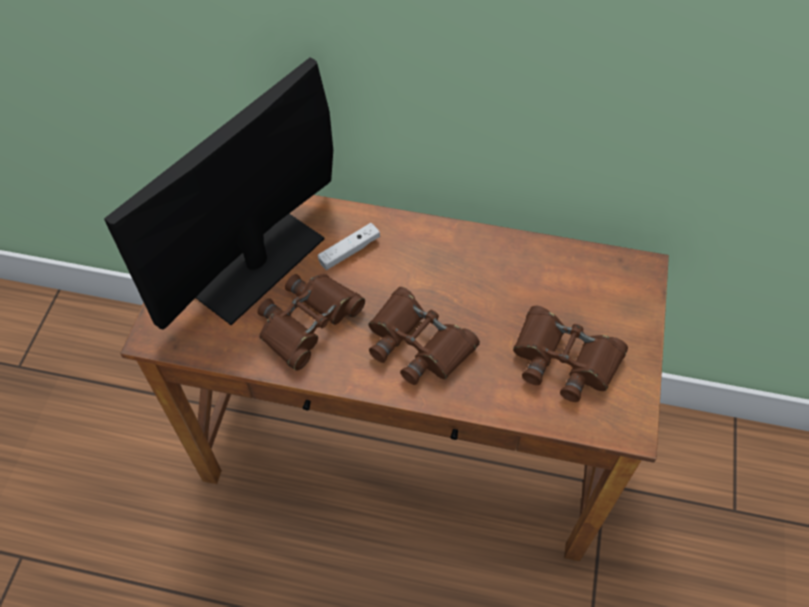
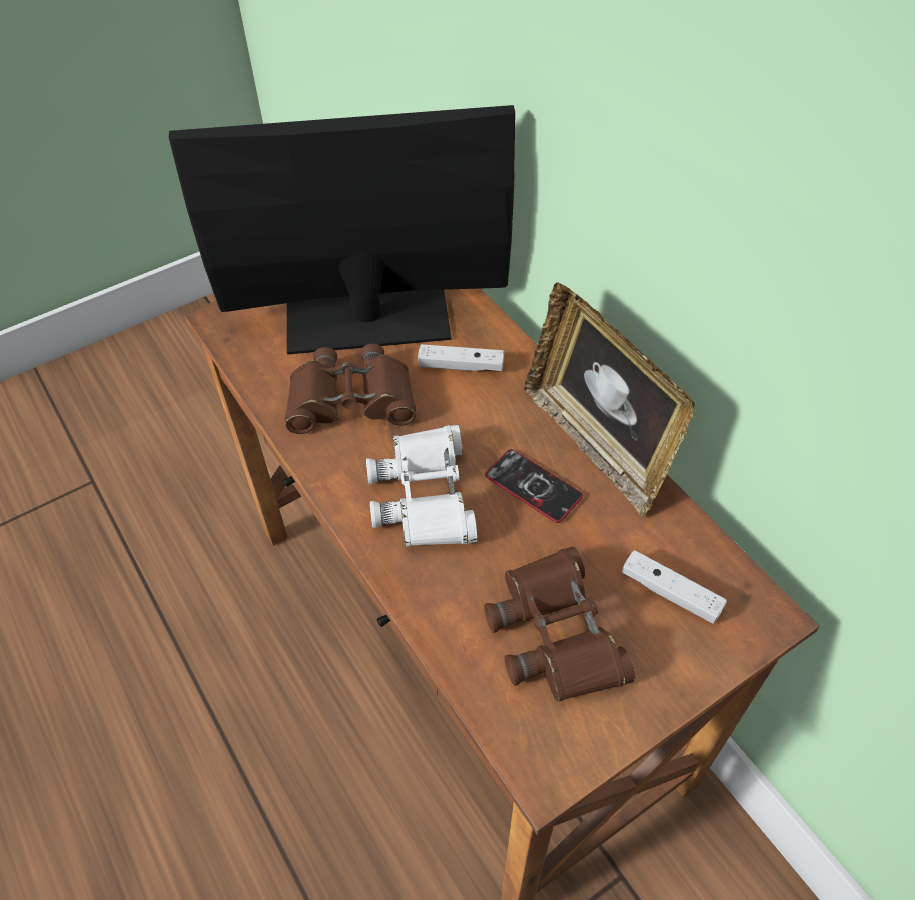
camera: 45 degrees right, 5 degrees down
brown binoculars [369,287,480,385] -> white binoculars [366,425,478,546]
none -> phone [485,449,583,523]
none -> picture frame [524,283,695,517]
none -> white game controller [622,550,727,624]

